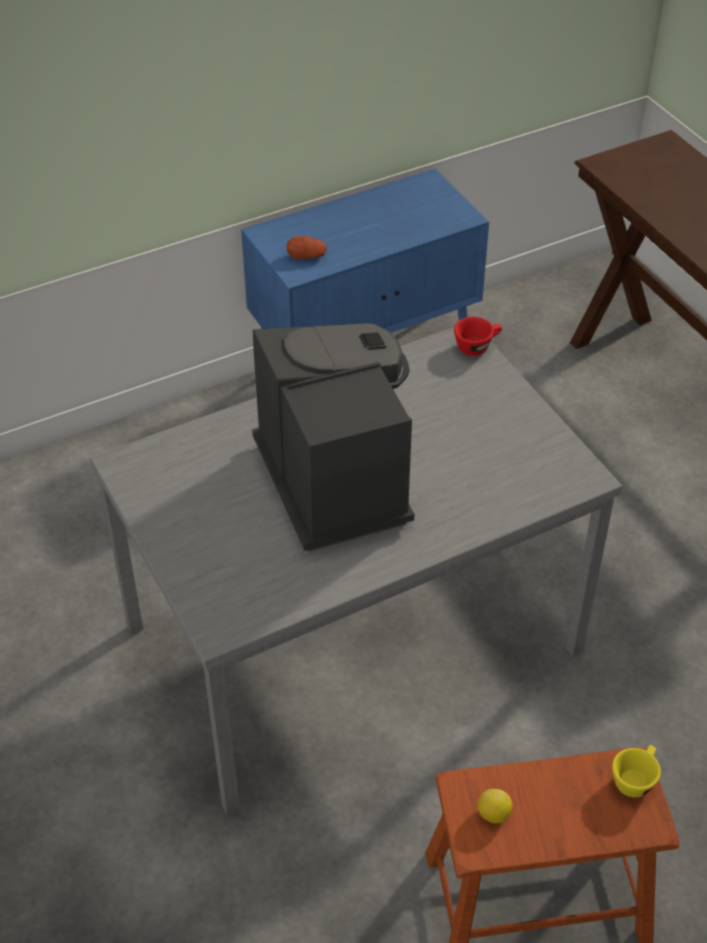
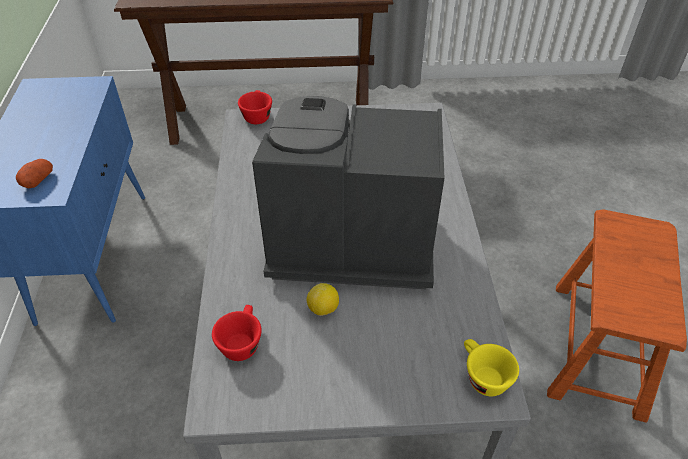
camera: 65 degrees left, 0 degrees up
lemon [478,789,513,823] -> lemon moved to [307,283,339,316]
yellow cup [612,745,661,797] -> yellow cup moved to [464,339,519,396]
none -> red cup [212,305,262,361]

